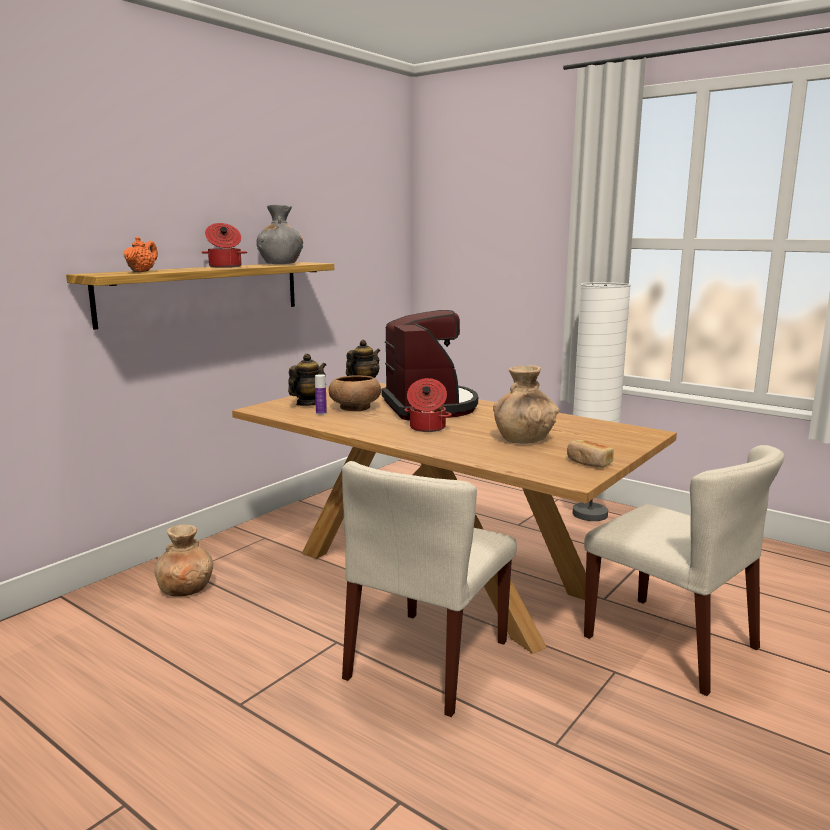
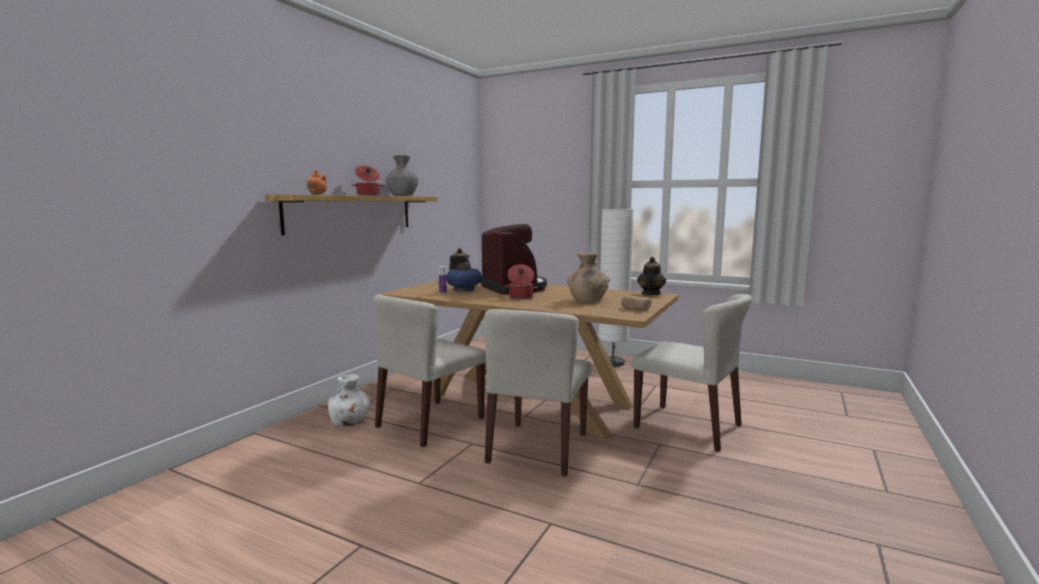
camera: 10 degrees left, 5 degrees down
brown vase [155,525,213,597] -> white vase [328,374,370,426]
teapot [288,353,326,406] -> teapot moved to [637,257,666,295]
brown bowl [329,375,381,411] -> blue bowl [446,268,482,292]
none -> beige chair [374,294,486,447]

